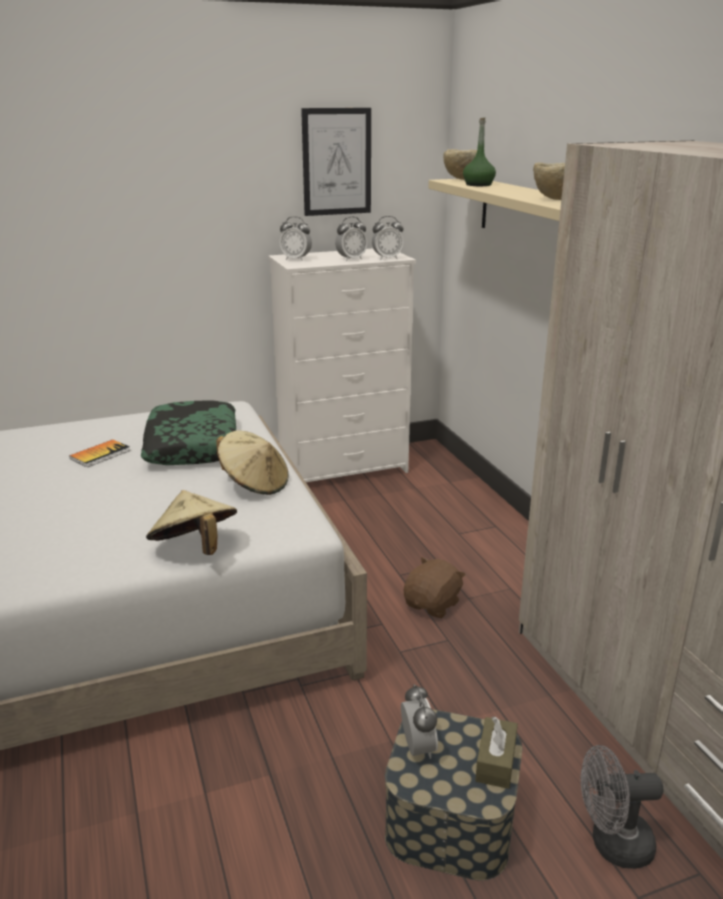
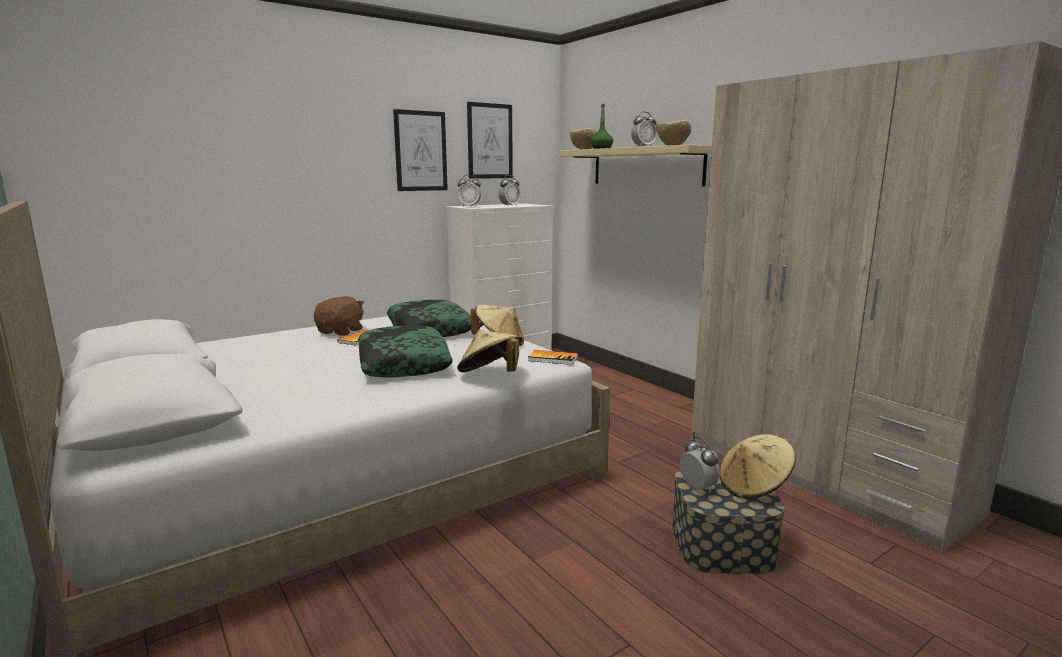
camera: 15 degrees left, 10 degrees down
alarm clock [372,216,404,260] -> alarm clock moved to [631,112,657,147]
brown plush toy [404,557,466,618] -> brown plush toy moved to [314,296,364,336]
brown tissue box [475,716,518,789] -> beige hat [719,434,796,499]
grey fan [581,745,663,869] -> none
none -> pillow [358,325,453,378]
none -> picture [393,109,448,191]
none -> book [528,350,578,365]

